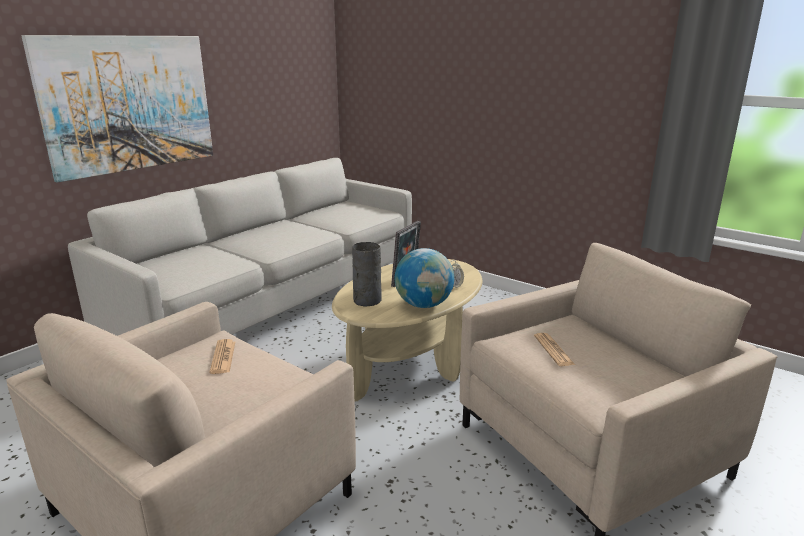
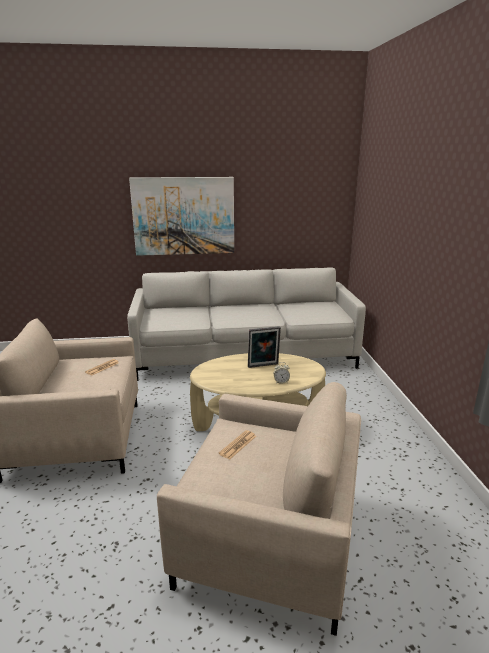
camera: 45 degrees right, 0 degrees up
grey vase [352,242,382,307] -> none
globe [395,248,454,308] -> none

